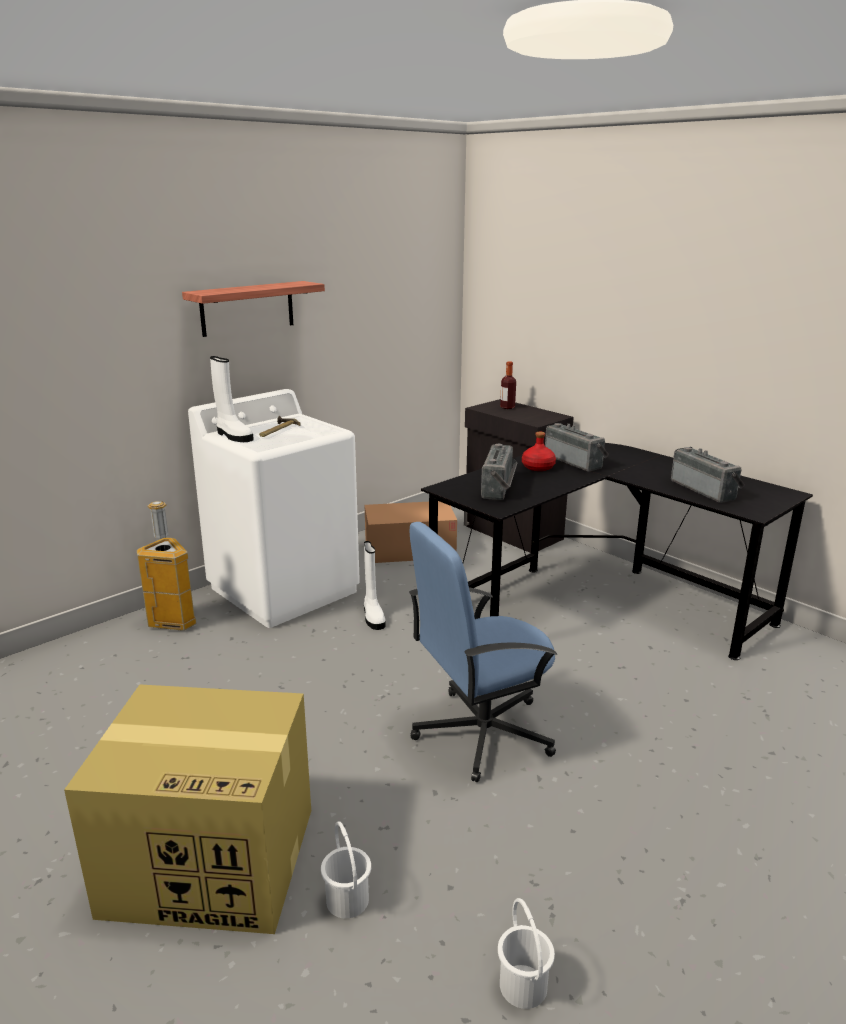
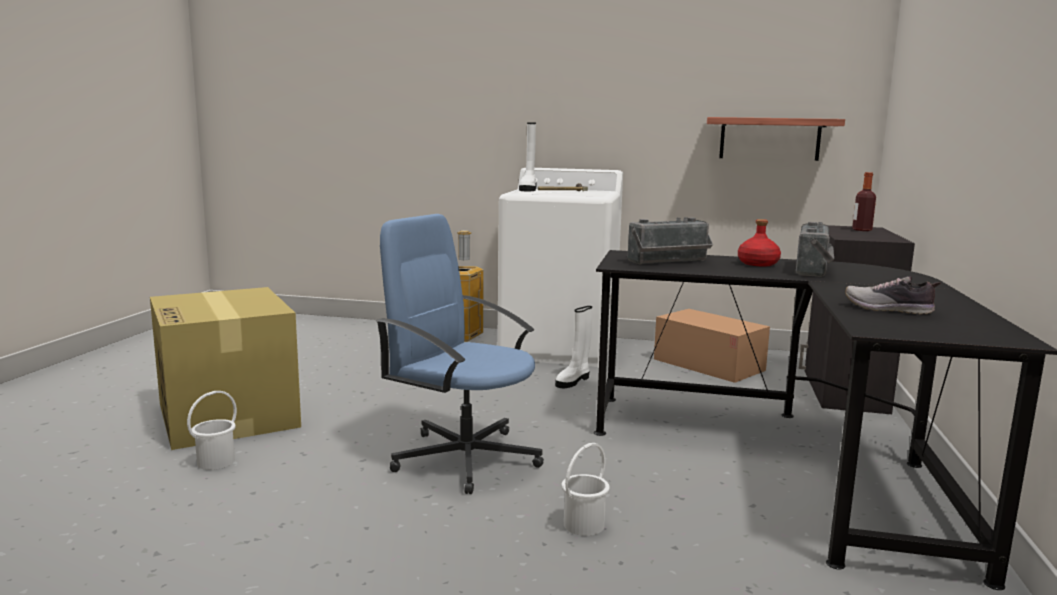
camera: 55 degrees right, 10 degrees down
shelf [182,281,325,337] -> shelf moved to [707,117,845,161]
white bucket [498,898,555,1009] -> white bucket moved to [562,443,610,536]
radio [671,447,745,503] -> shoe [845,276,941,315]

